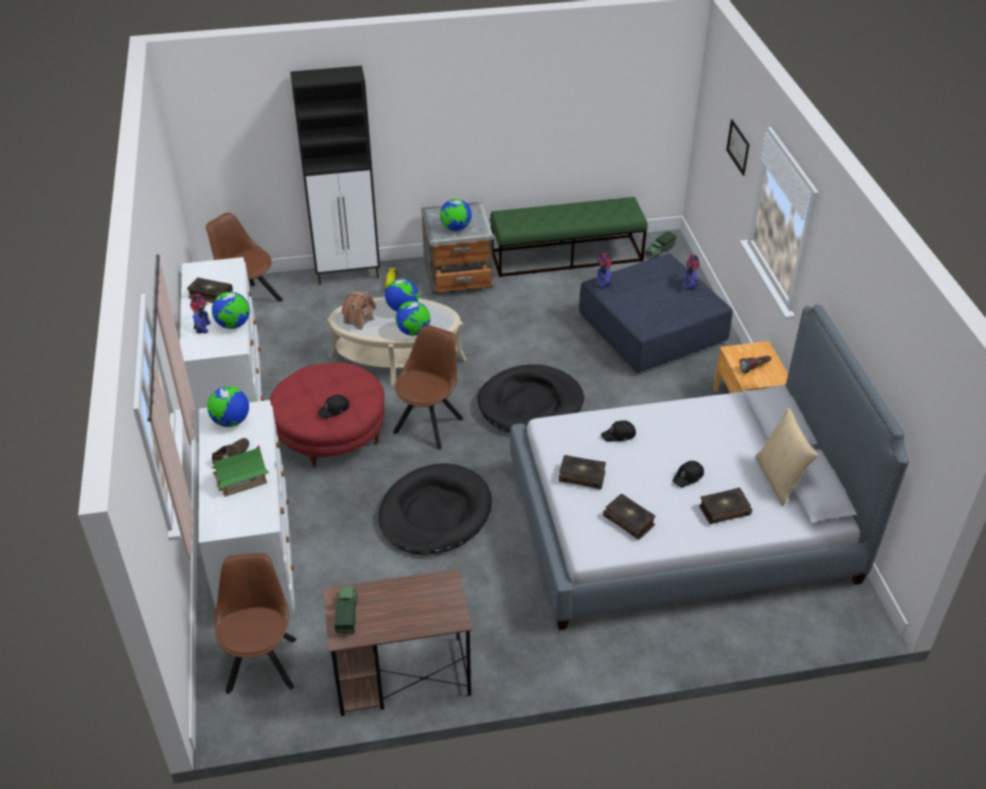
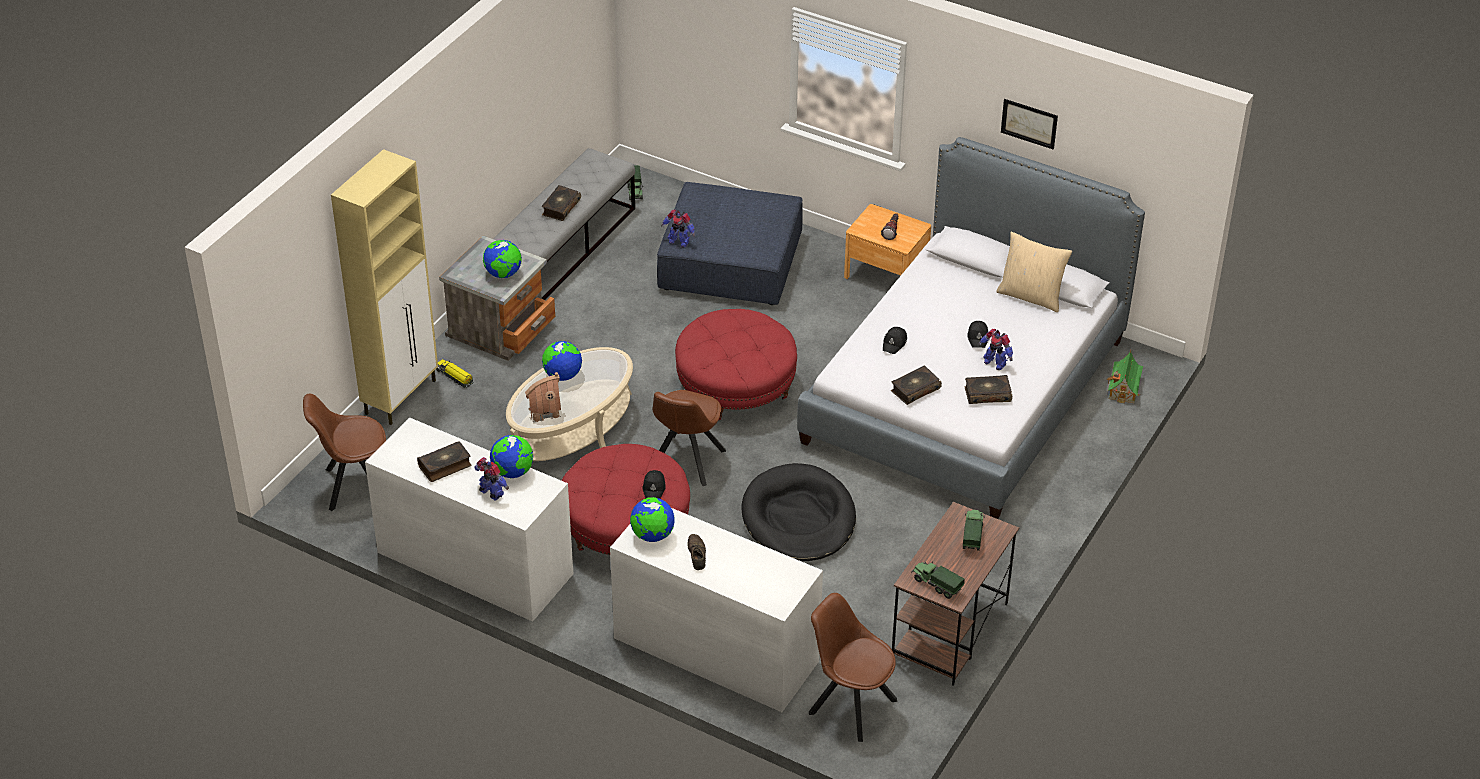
camera: 50 degrees left, 0 degrees up
toy house [211,446,269,497] -> toy house moved to [1107,350,1143,403]
black cabinet [290,66,380,285] -> beige cabinet [331,149,438,425]
brown chair [393,325,464,450] -> brown chair turned 135 degrees counterclockwise [652,390,726,486]
globe [395,301,430,336] -> none
black dog bed [478,364,584,433] -> red ottoman [675,309,797,420]
green bench [490,197,648,277] -> grey bench [493,148,635,300]
toy robot [684,254,700,290] -> toy robot moved to [978,329,1013,370]
book [699,488,752,524] -> book moved to [542,185,581,221]
picture [726,119,750,176] -> picture moved to [1001,99,1058,150]
none -> toy truck [963,510,985,551]

